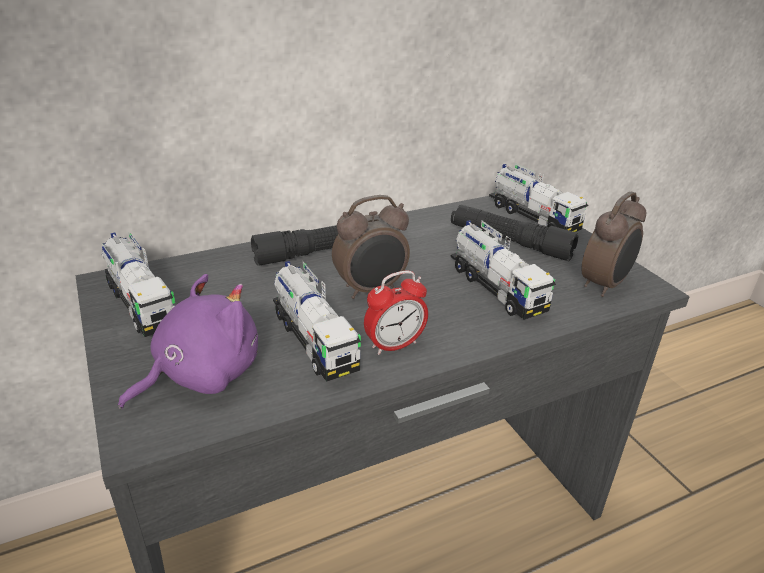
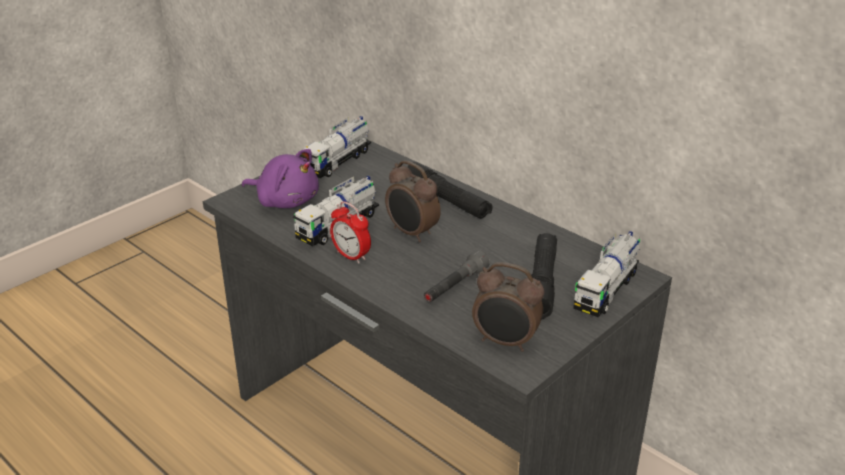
camera: 70 degrees right, 0 degrees up
toy truck [450,220,556,320] -> grey flashlight [424,250,490,302]

